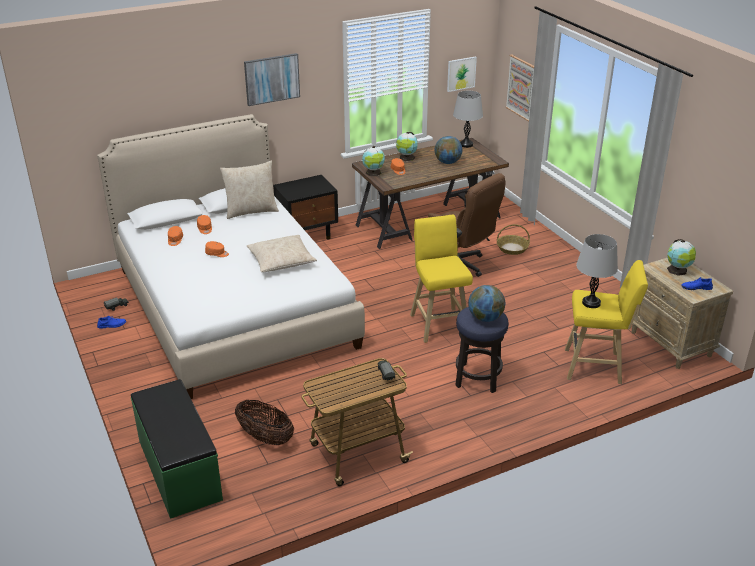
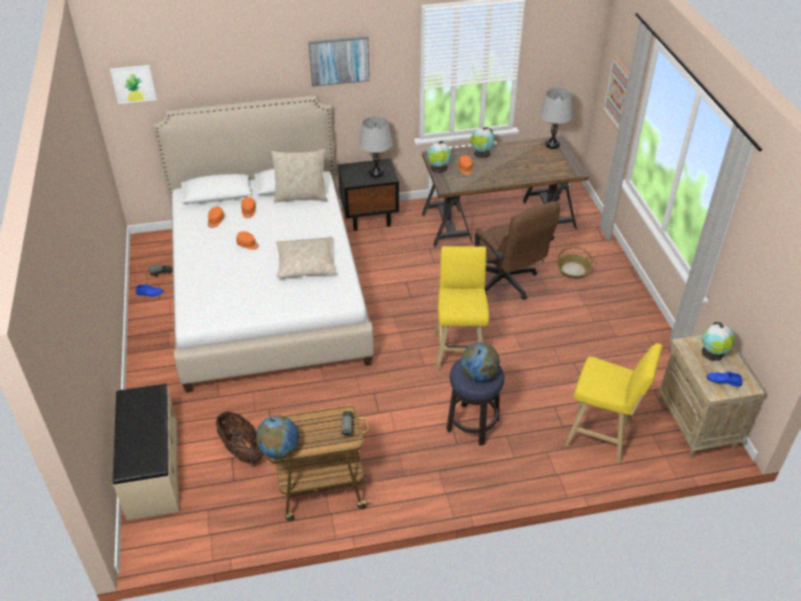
camera: 15 degrees right, 10 degrees up
green bench [131,379,223,519] -> beige bench [113,383,179,521]
globe [435,136,462,164] -> globe moved to [256,415,299,458]
picture [447,56,477,92] -> picture moved to [110,65,157,104]
grey table lamp [576,234,618,308] -> grey table lamp moved to [359,116,392,177]

